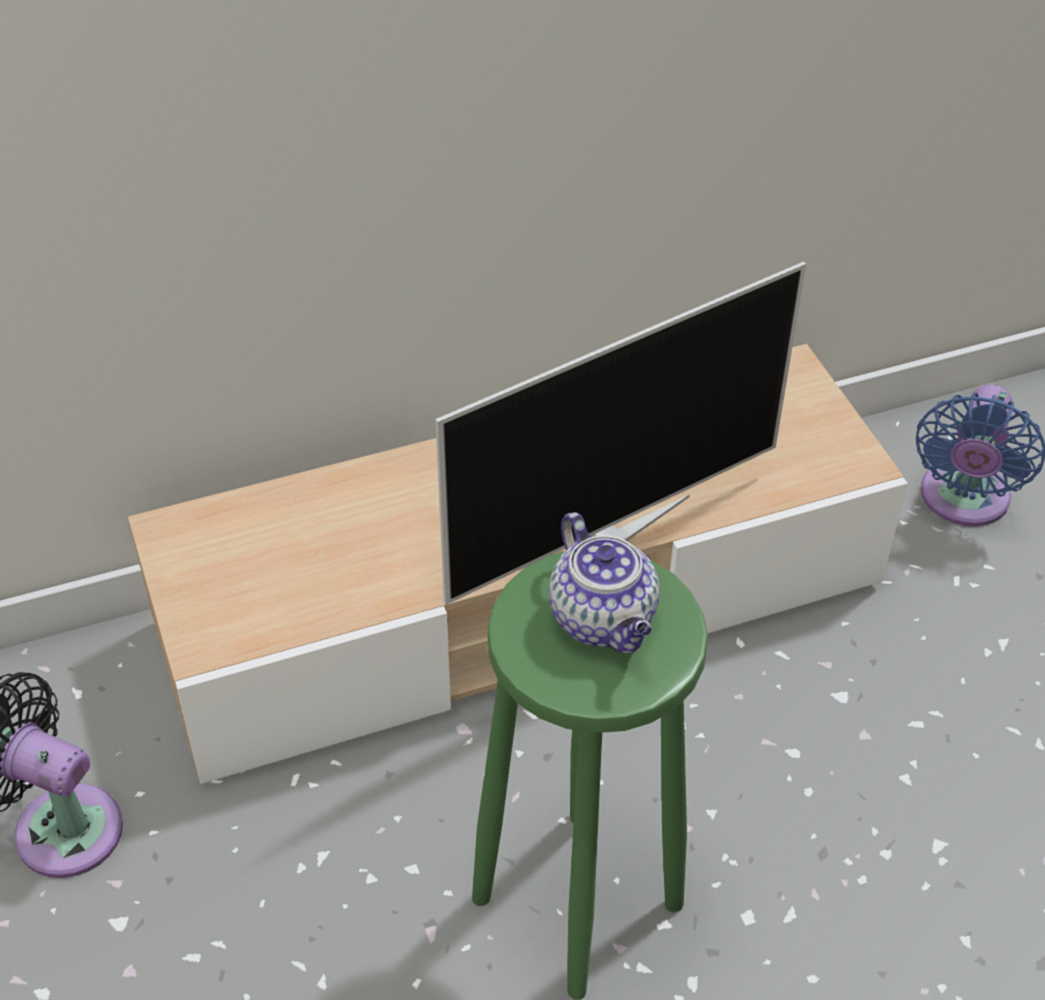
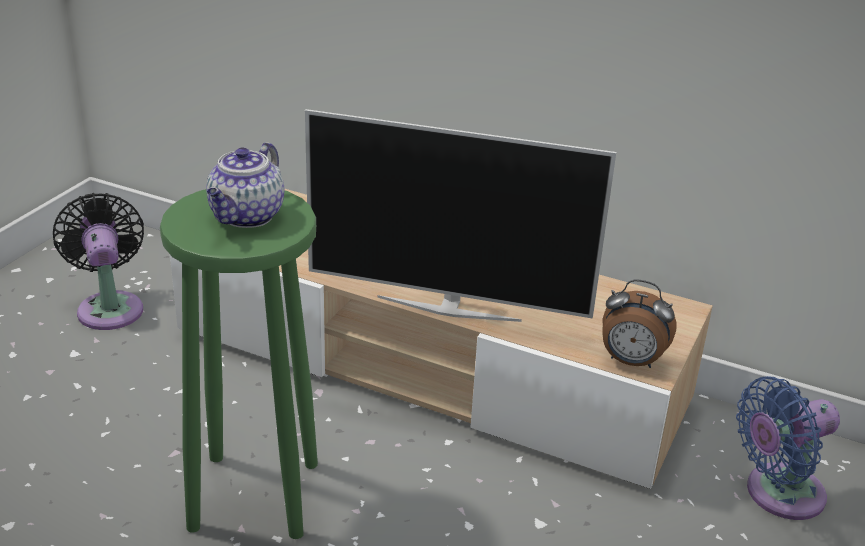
camera: 45 degrees right, 15 degrees down
none -> alarm clock [602,279,677,368]

